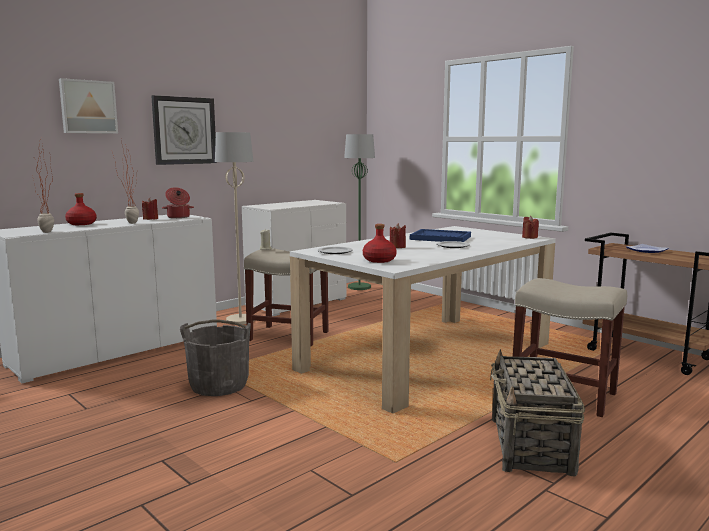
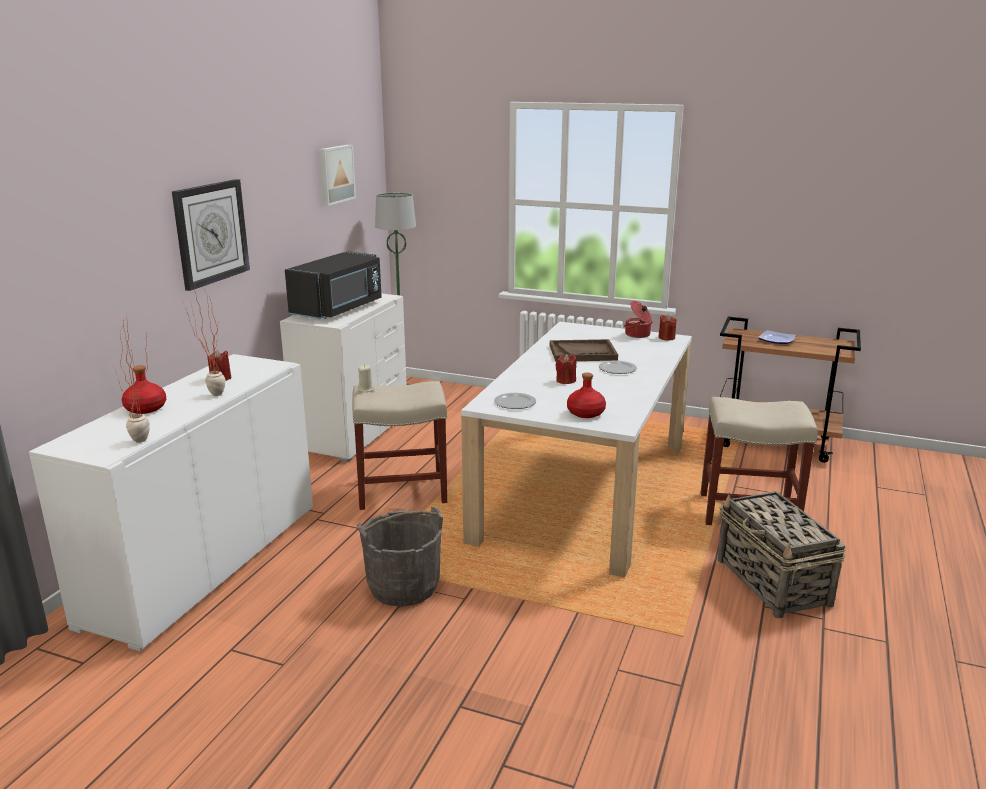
camera: 25 degrees left, 10 degrees up
picture [59,78,118,133] -> picture moved to [318,145,356,206]
cooking pot [162,187,194,218] -> cooking pot moved to [624,301,653,338]
beige floor lamp [215,132,254,324] -> none
blue tray [410,229,471,242] -> brown tray [550,339,618,362]
none -> black microwave [285,251,382,319]

